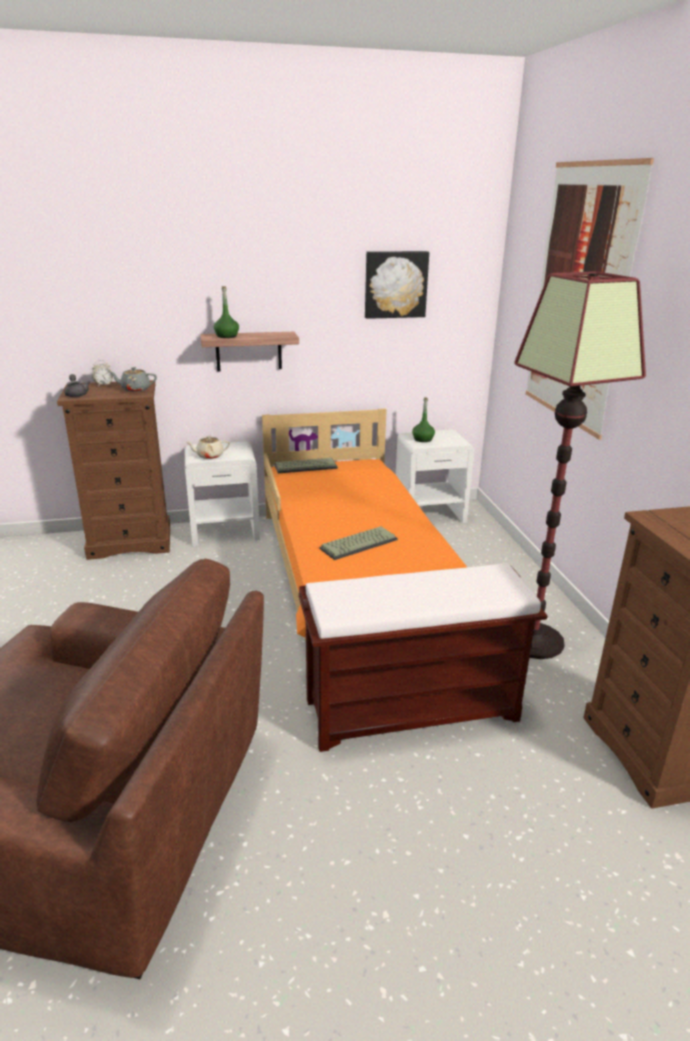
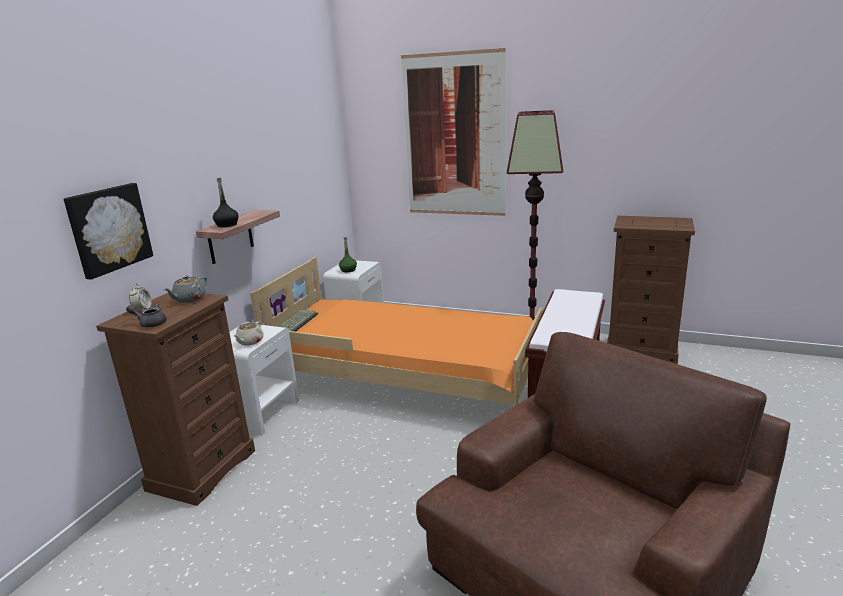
camera: 55 degrees left, 5 degrees down
green bottle [214,286,239,338] -> black bottle [213,178,239,227]
keyboard [319,526,398,560] -> none
picture [365,251,429,319] -> picture moved to [64,183,153,280]

